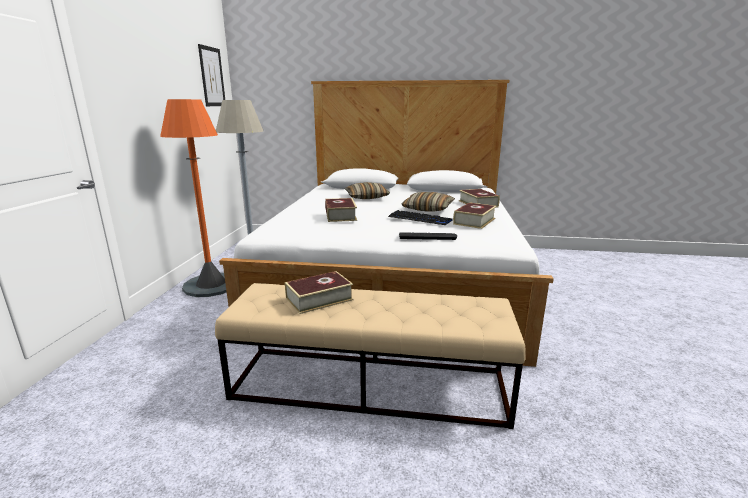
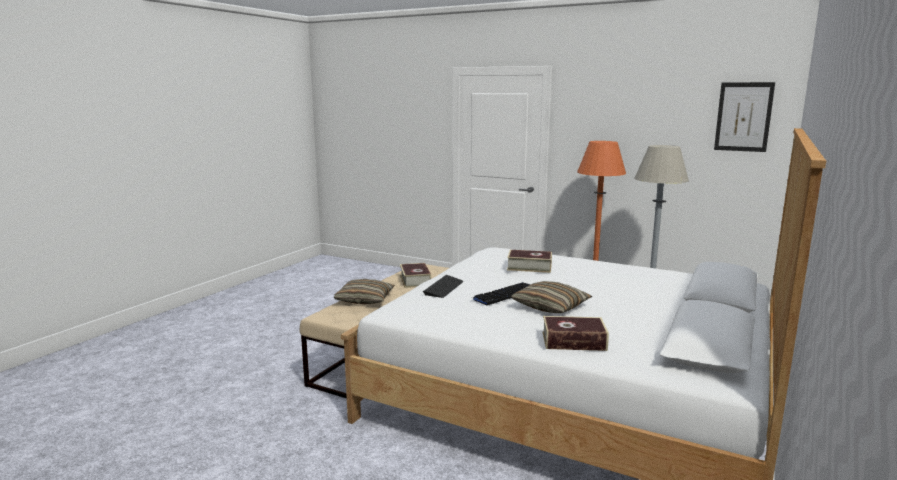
camera: 110 degrees right, 5 degrees down
pillow [344,182,390,199] -> pillow moved to [333,279,395,304]
book [453,202,497,229] -> none

